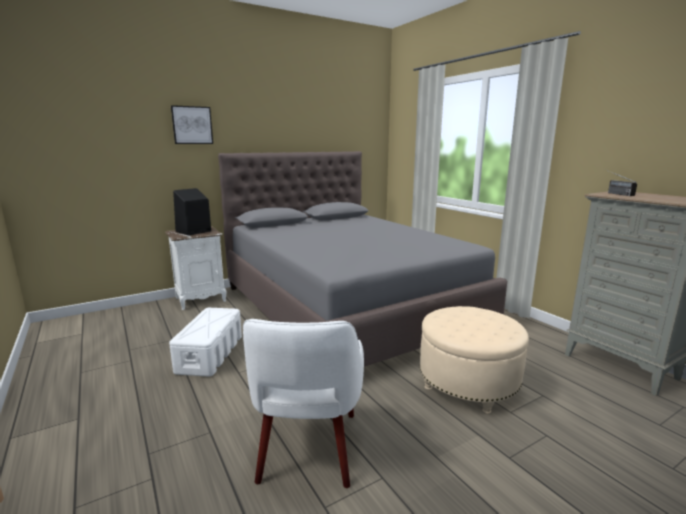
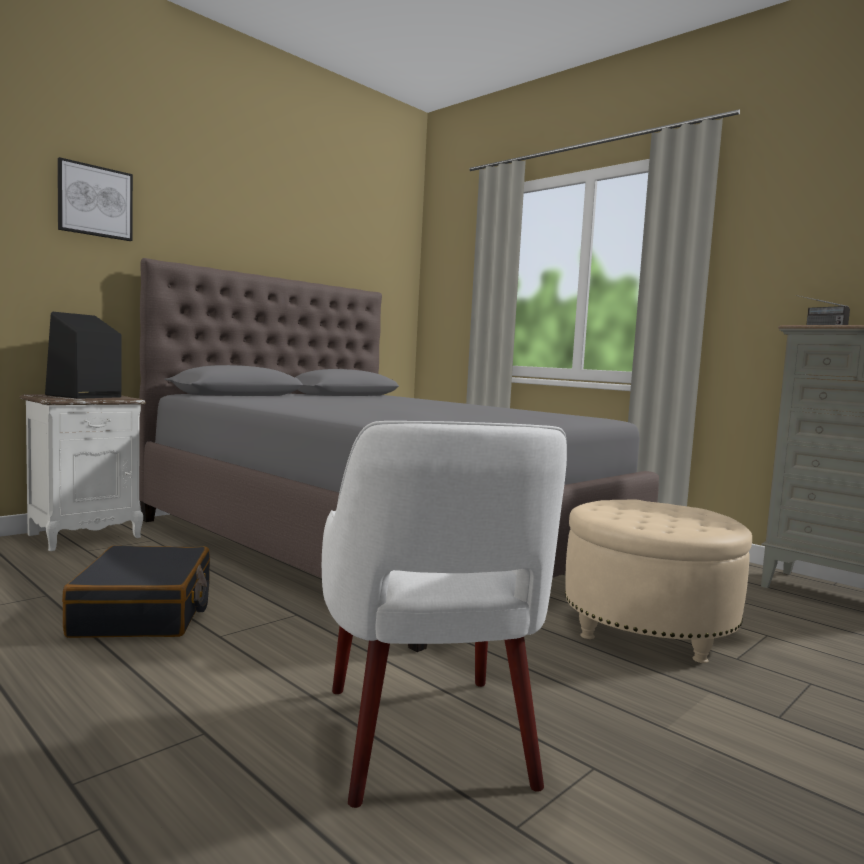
camera: 15 degrees left, 10 degrees down
white storage box [169,308,242,376] -> black suitcase [62,546,210,638]

